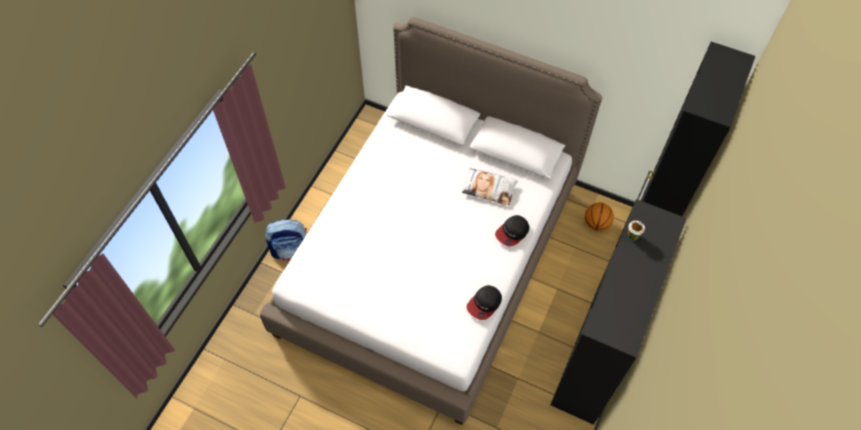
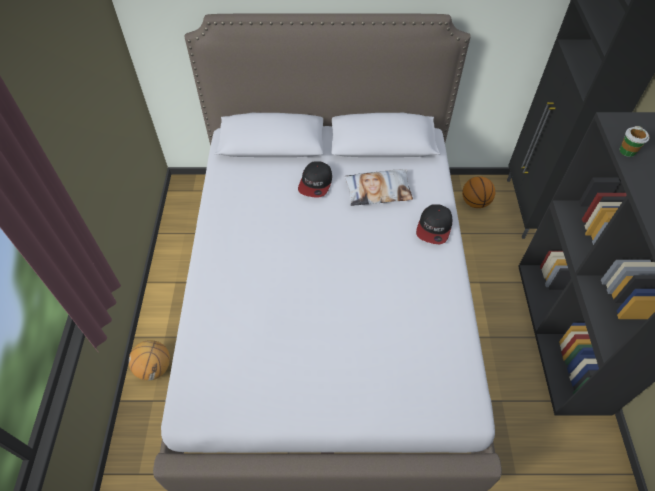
camera: 25 degrees left, 5 degrees down
backpack [265,220,307,262] -> basketball [129,340,170,380]
cap [467,285,502,320] -> cap moved to [298,161,332,198]

